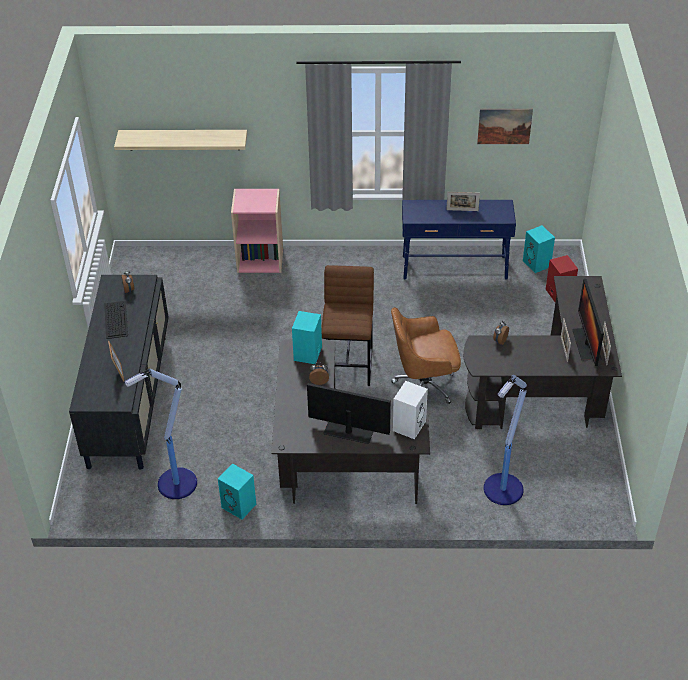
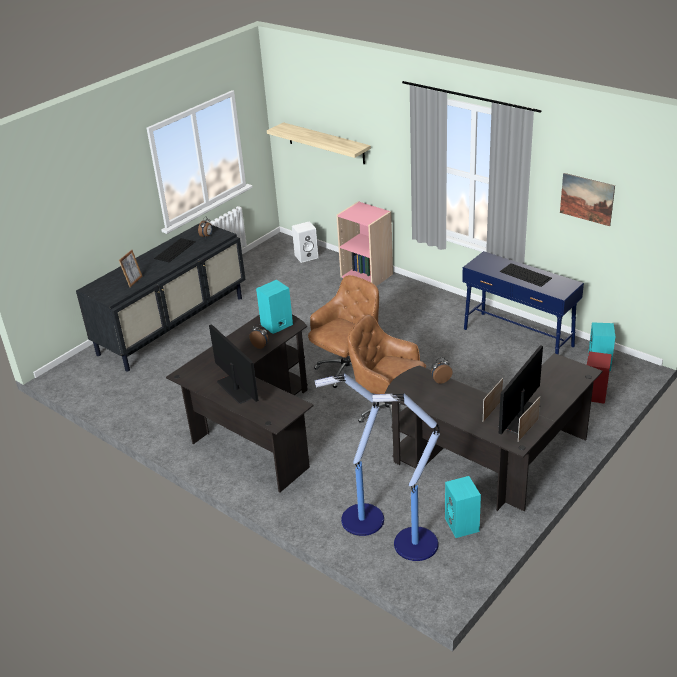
camera: 40 degrees right, 10 degrees down
floor lamp [125,368,197,499] -> floor lamp moved to [372,393,440,561]
turquoise speaker [218,463,256,519] -> turquoise speaker moved to [445,476,481,538]
brown stool [321,265,374,386] -> brown office chair [308,275,379,388]
white speaker [393,381,428,439] -> white speaker moved to [292,221,318,263]
picture frame [446,192,480,211] -> keyboard [500,263,552,287]

